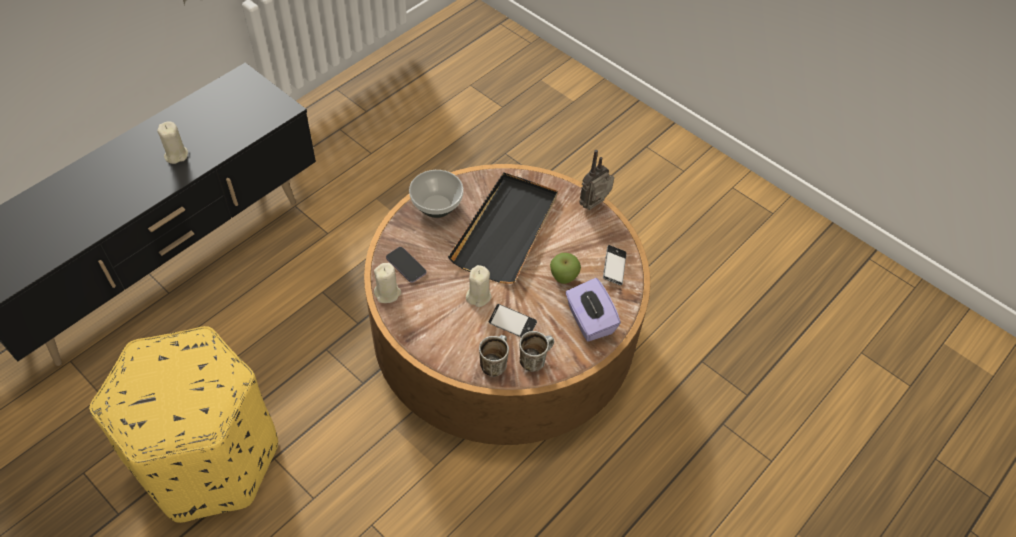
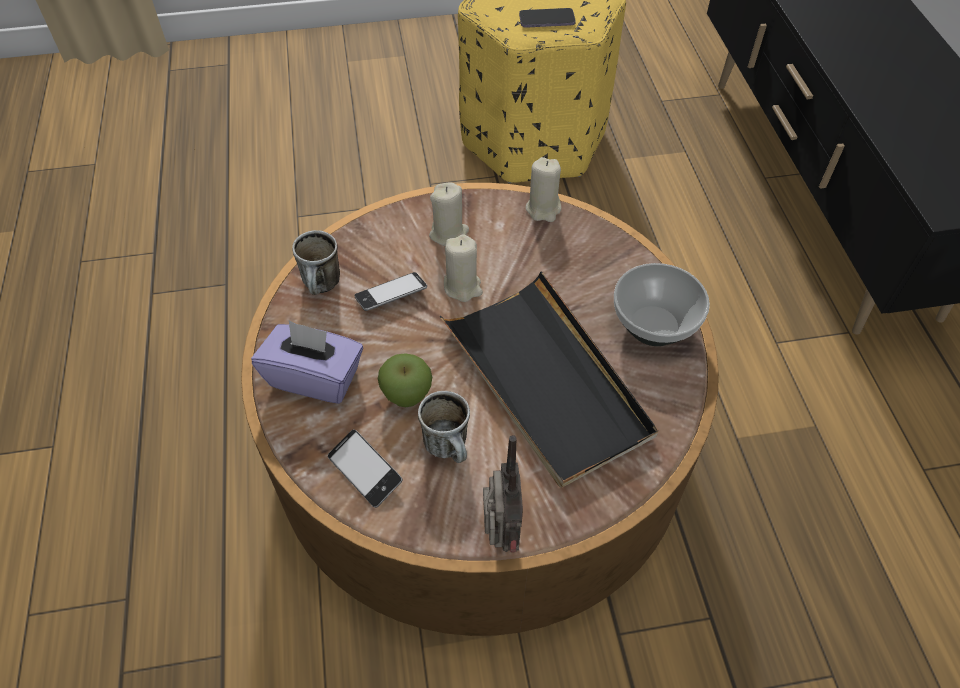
camera: 130 degrees right, 0 degrees up
beige candle [157,122,188,164] -> beige candle moved to [429,182,469,246]
phone [386,247,426,283] -> phone moved to [519,8,576,28]
mug [479,335,509,377] -> mug moved to [418,391,470,463]

